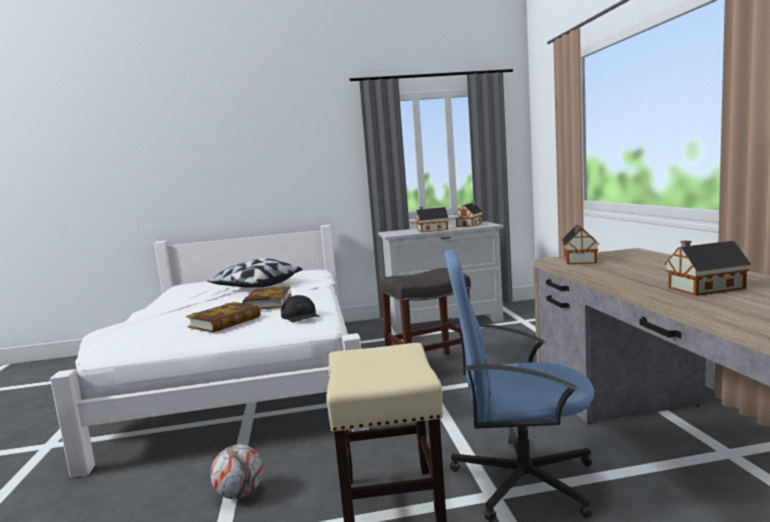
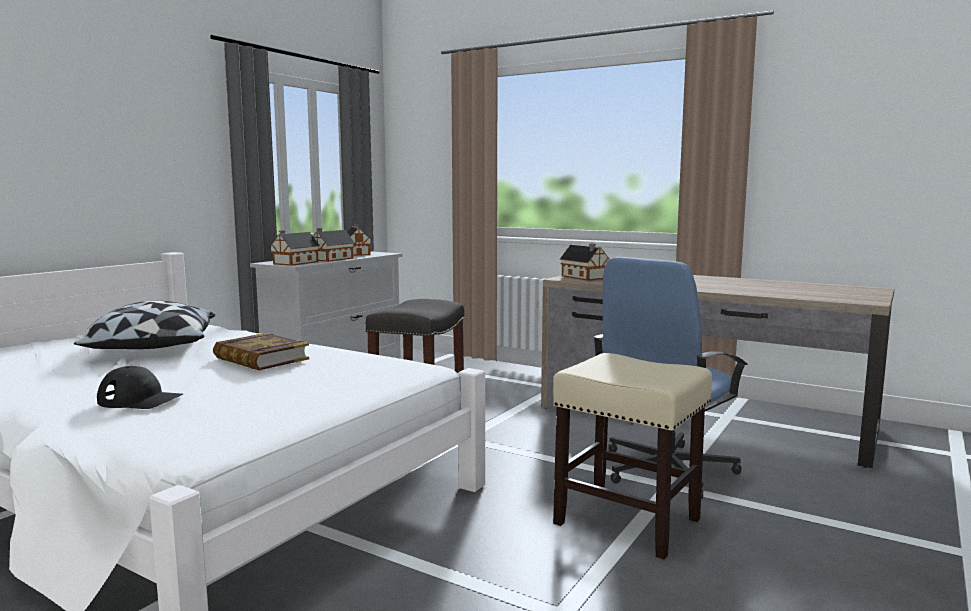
camera: 50 degrees left, 0 degrees up
book [186,302,261,333] -> none
football [210,444,263,499] -> none
black cap [281,295,320,322] -> black cap moved to [97,366,183,409]
toy house [664,240,751,296] -> toy house moved to [269,230,320,266]

